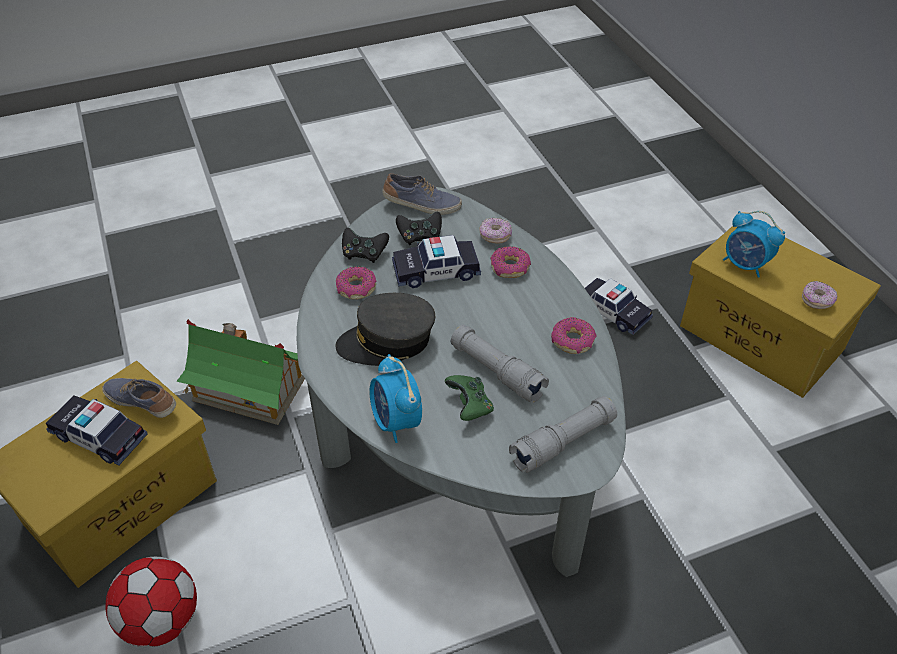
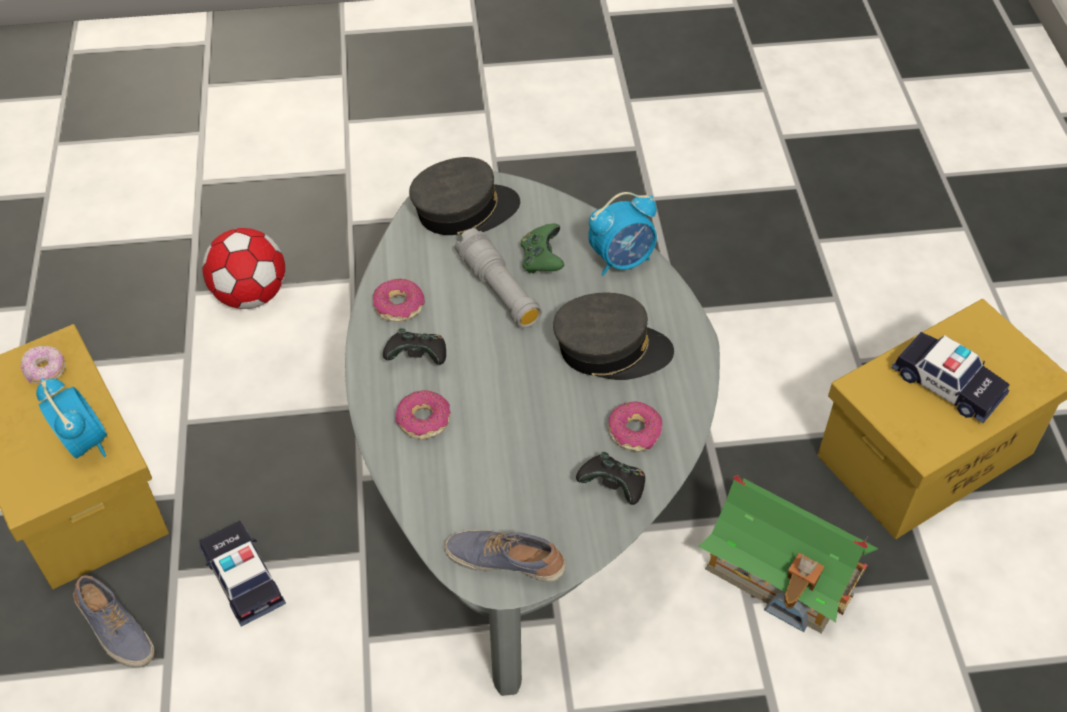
camera: 165 degrees left, 5 degrees up
shoe [102,378,176,418] -> shoe moved to [73,575,155,668]
football [106,557,197,647] -> football moved to [202,228,285,309]
alarm clock [370,354,422,443] -> alarm clock turned 75 degrees clockwise [588,192,657,276]
toy car [392,235,481,288] -> none
black game controller [396,211,442,245] -> black game controller moved to [383,328,446,365]
donut [479,218,512,244] -> none
grey flashlight [509,396,617,473] -> grey cap [409,157,520,235]

